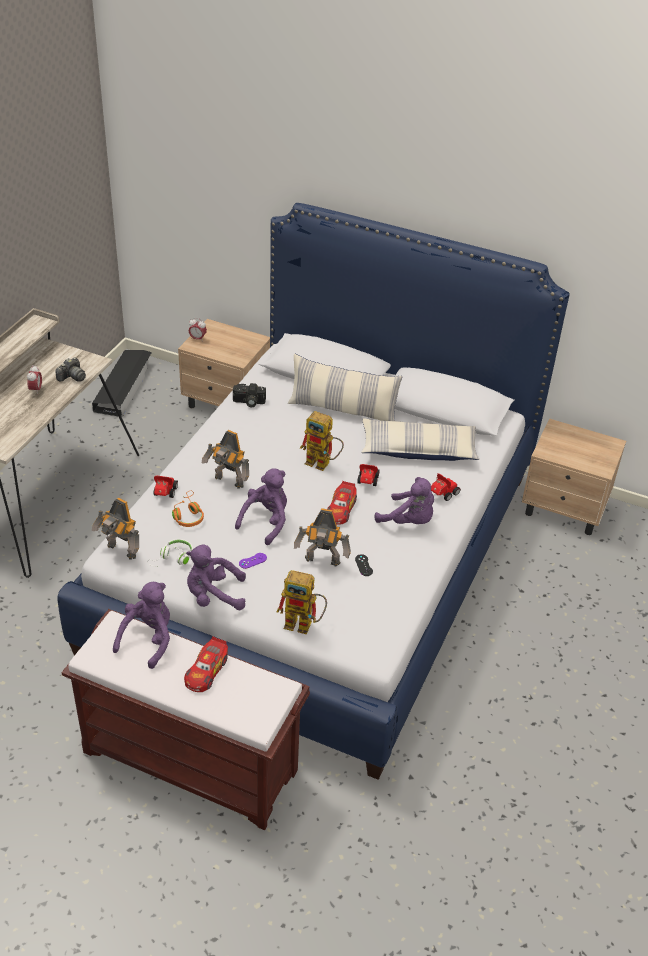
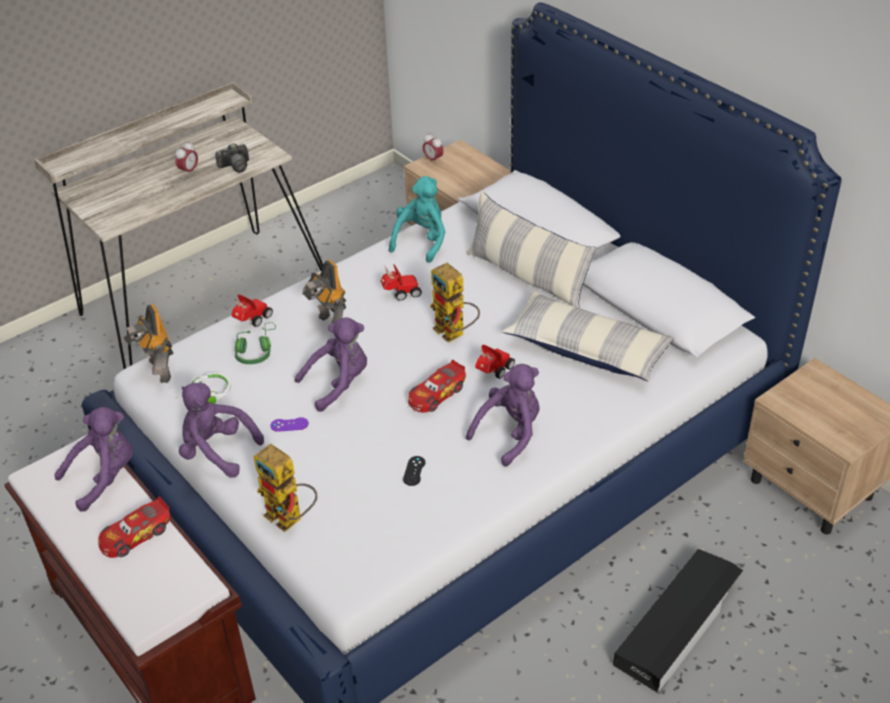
camera: 30 degrees right, 0 degrees up
black storage box [92,350,152,417] -> black storage box moved to [613,549,743,694]
orange headphones [172,490,204,527] -> green headphones [234,322,276,364]
camera [233,383,266,407] -> turquoise plush toy [389,176,445,263]
toy robot [294,508,351,566] -> none
purple plush toy [374,477,434,524] -> purple plush toy turned 105 degrees counterclockwise [466,364,539,466]
toy car [431,473,461,501] -> toy car moved to [381,264,422,300]

